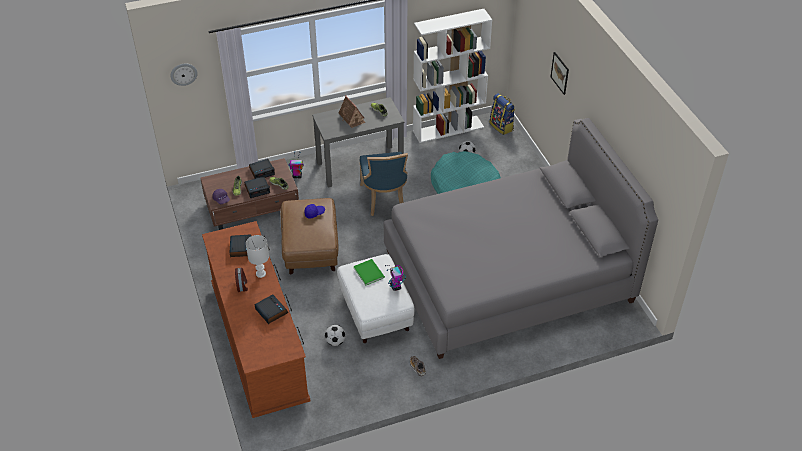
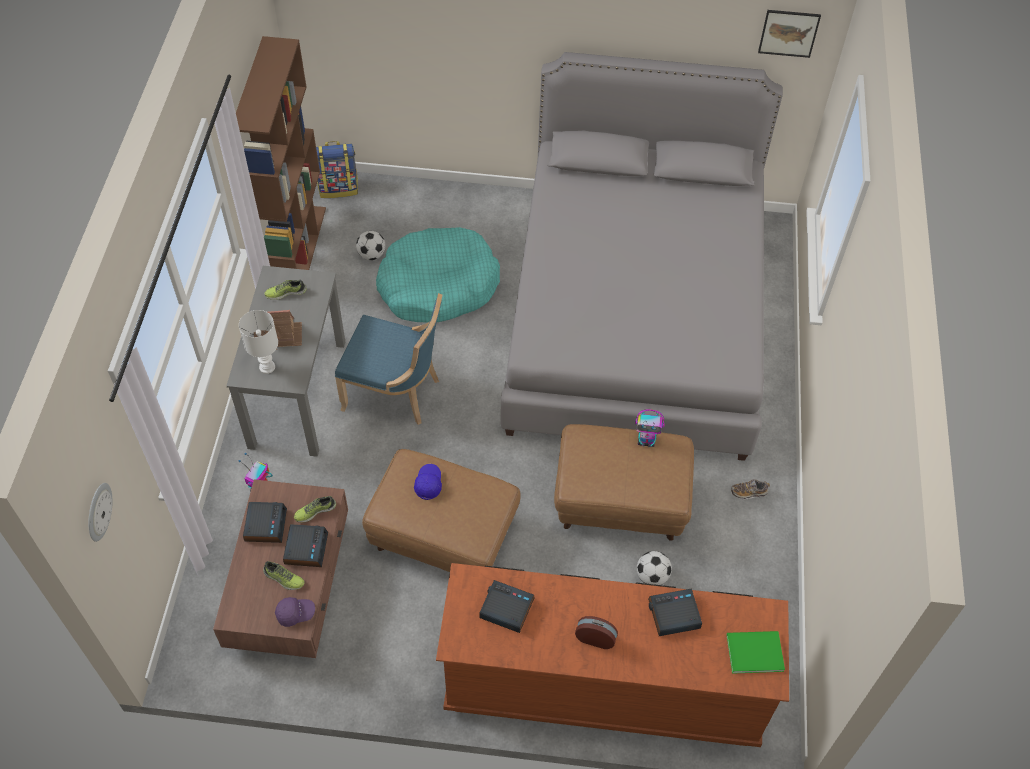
camera: 65 degrees left, 10 degrees up
white table lamp [246,235,269,278] -> white table lamp moved to [239,310,278,374]
white ottoman [337,254,415,343] -> brown ottoman [554,424,694,541]
green book [353,259,385,285] -> green book moved to [727,631,785,674]
white bookcase [413,9,492,143] -> brown bookcase [236,36,326,270]
picture [551,52,569,95] -> picture moved to [758,10,821,58]

